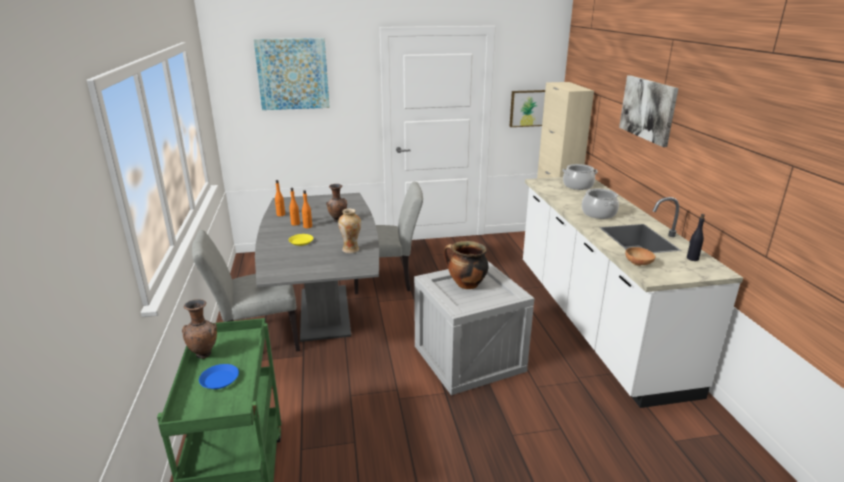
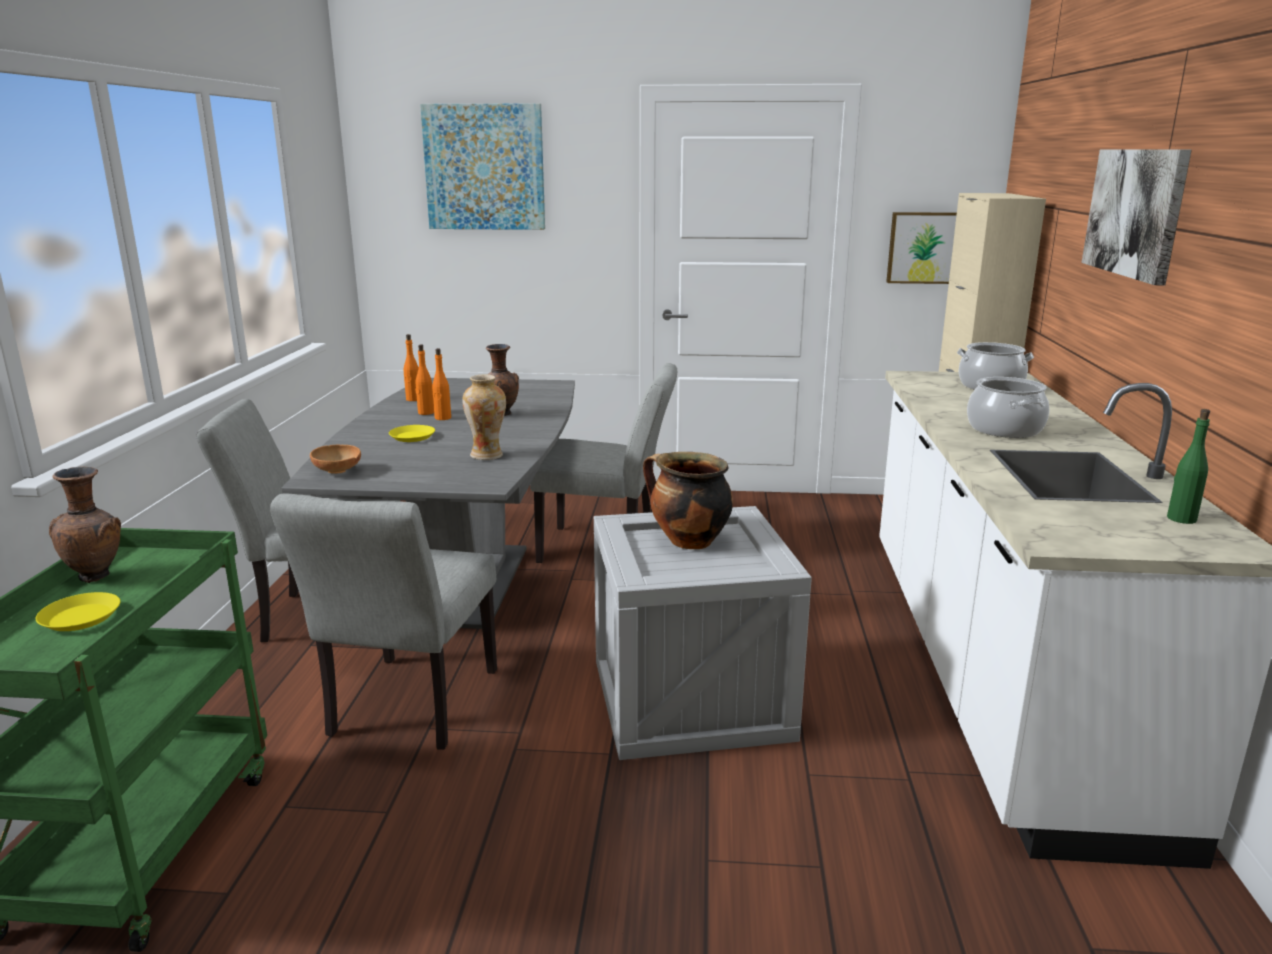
camera: 15 degrees right, 5 degrees down
blue plate [199,364,239,389] -> yellow plate [36,592,120,631]
brown bowl [625,247,656,266] -> brown bowl moved to [310,445,361,474]
black bottle [687,214,705,261] -> green bottle [1167,409,1210,524]
none -> grey chair [270,494,497,750]

